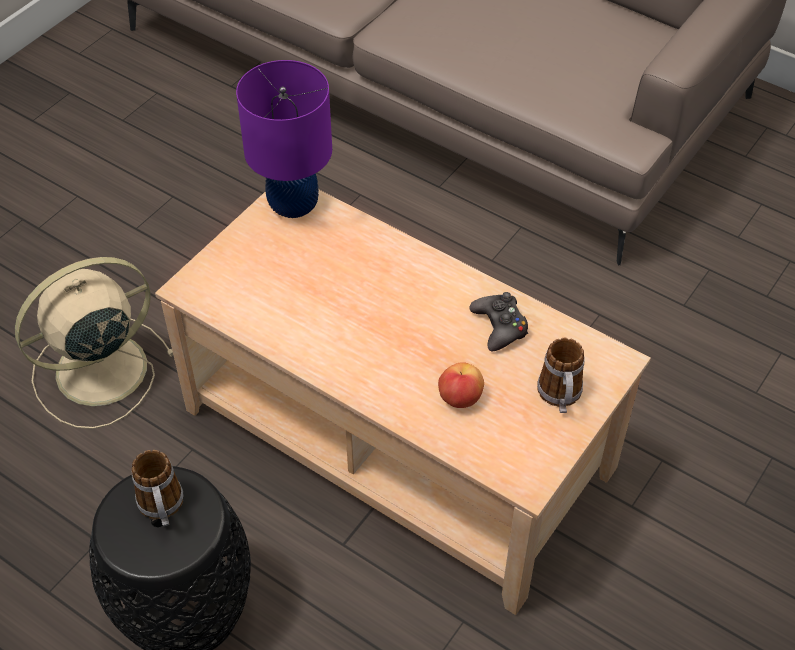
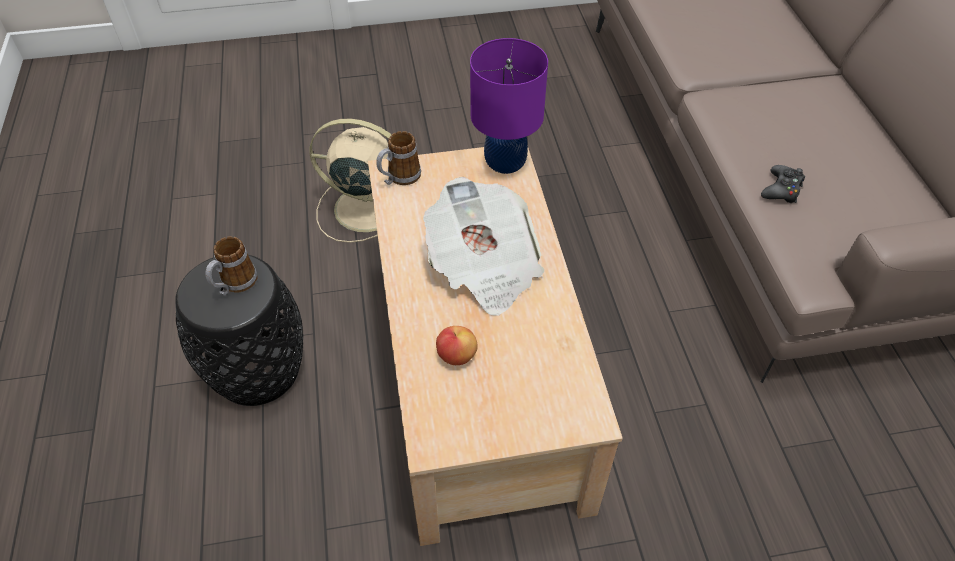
camera: 45 degrees right, 0 degrees up
black game controller [469,292,528,352] -> black game controller moved to [761,165,805,203]
mug [537,338,584,413] -> mug moved to [376,131,421,185]
none -> newspaper [423,177,544,316]

